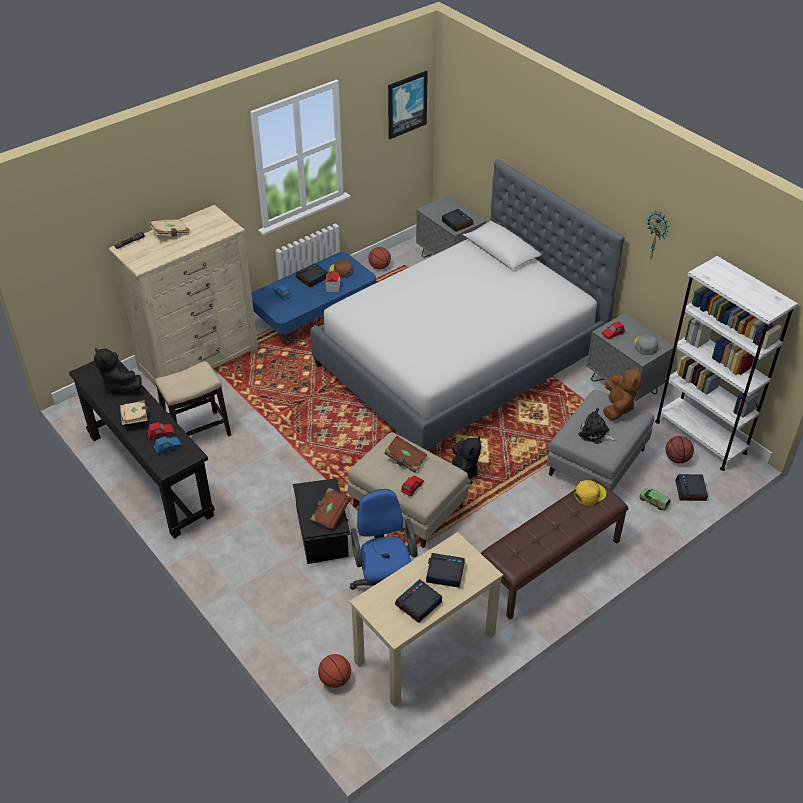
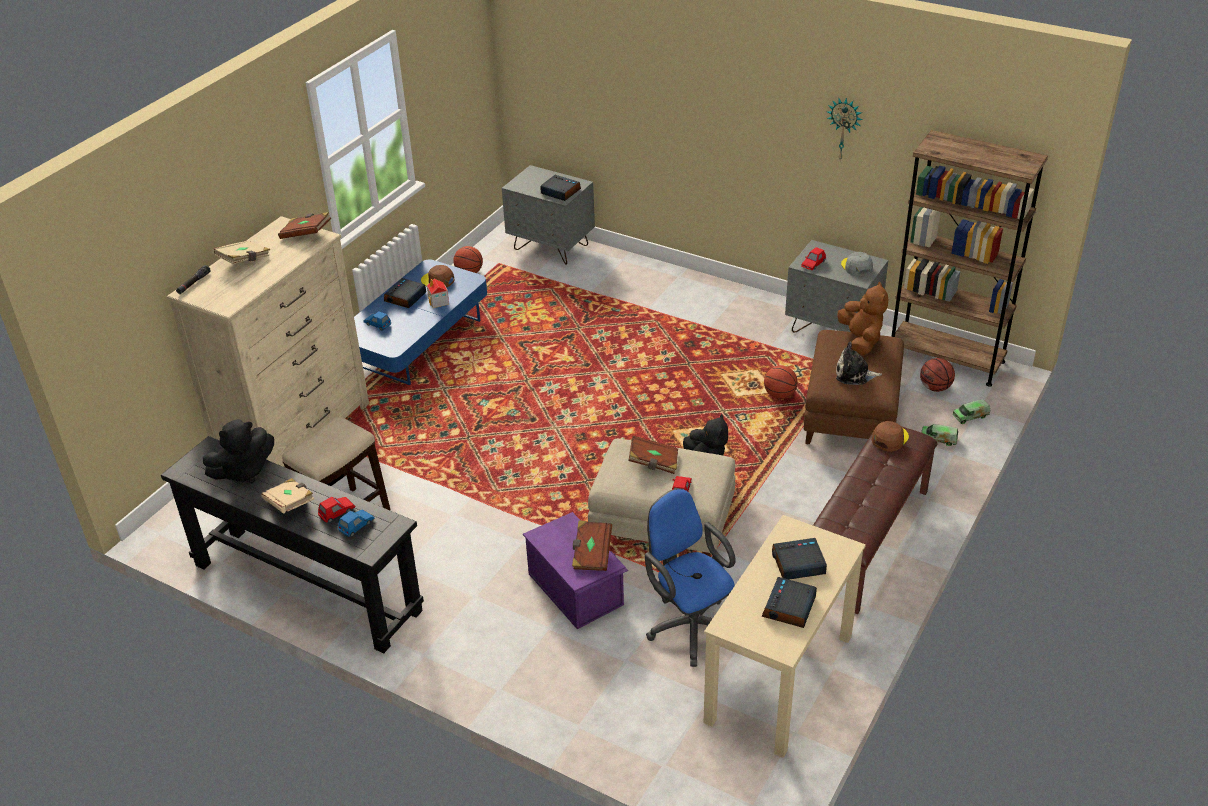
camera: 20 degrees left, 5 degrees down
black plush toy [94,347,142,393] -> black plush toy turned 60 degrees counterclockwise [203,419,274,483]
black storage box [293,478,351,564] -> purple storage box [523,512,628,629]
bed [310,159,625,451] -> none
basketball [318,654,351,688] -> basketball moved to [764,365,798,399]
picture [388,70,428,139] -> none
grey ottoman [547,390,654,491] -> brown ottoman [804,330,904,444]
yellow cap [574,480,606,505] -> brown cap [872,421,909,452]
white bookcase [655,256,798,471] -> brown bookcase [891,130,1048,387]
alarm clock [675,474,708,501] -> toy truck [952,399,990,424]
none -> brown book [278,212,331,239]

